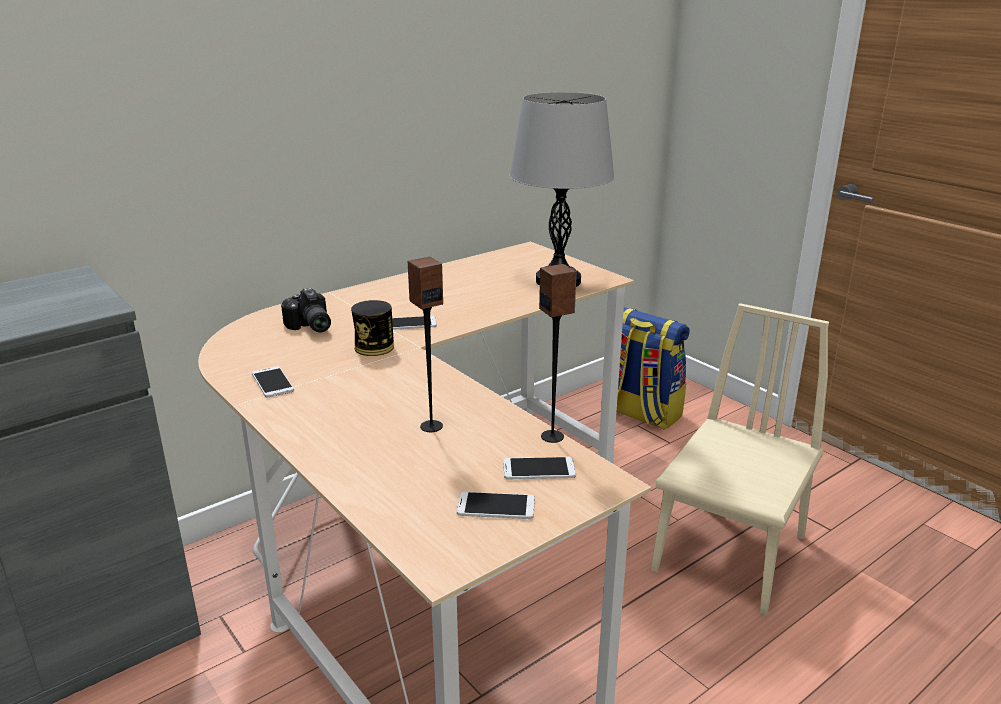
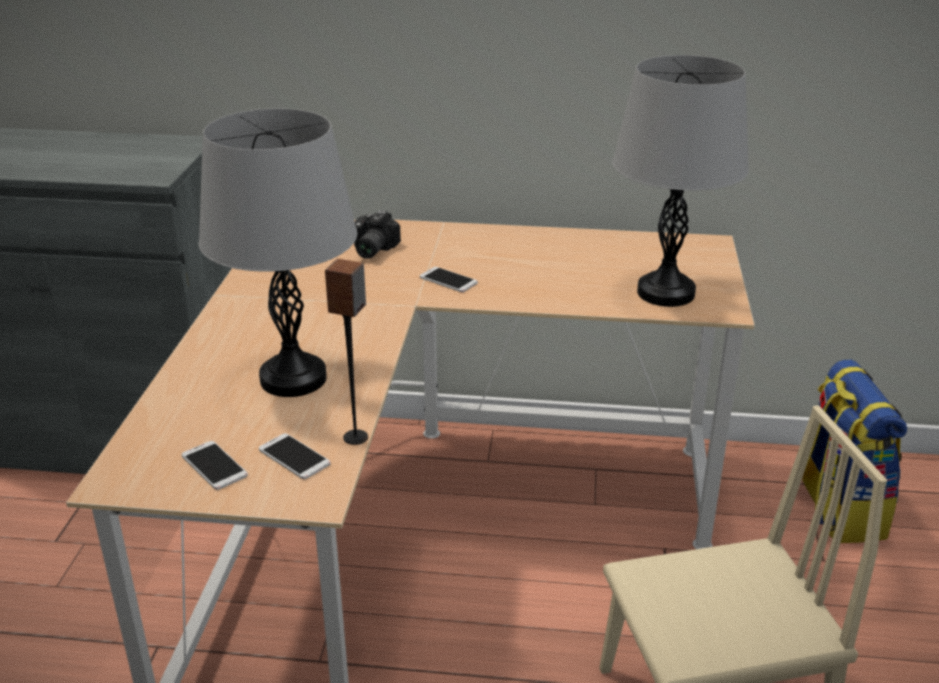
camera: 45 degrees right, 5 degrees up
phone [252,366,294,397] -> none
can [351,300,394,356] -> none
speaker [408,257,443,432] -> grey table lamp [199,108,357,397]

